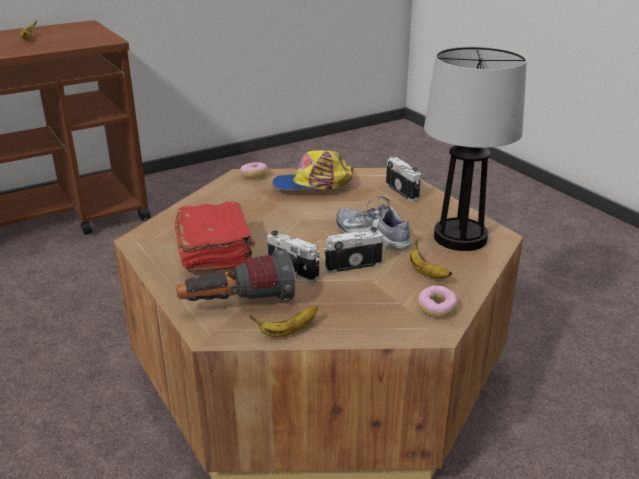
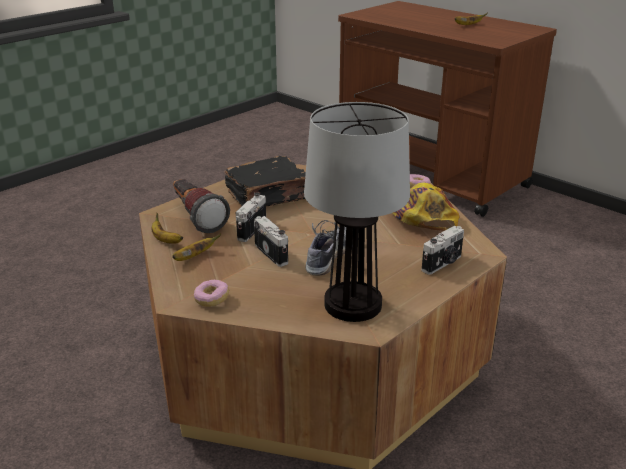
camera: 75 degrees right, 0 degrees up
red book [175,201,255,272] -> black book [224,156,306,206]
banana [410,240,452,279] -> banana moved to [172,234,221,261]

